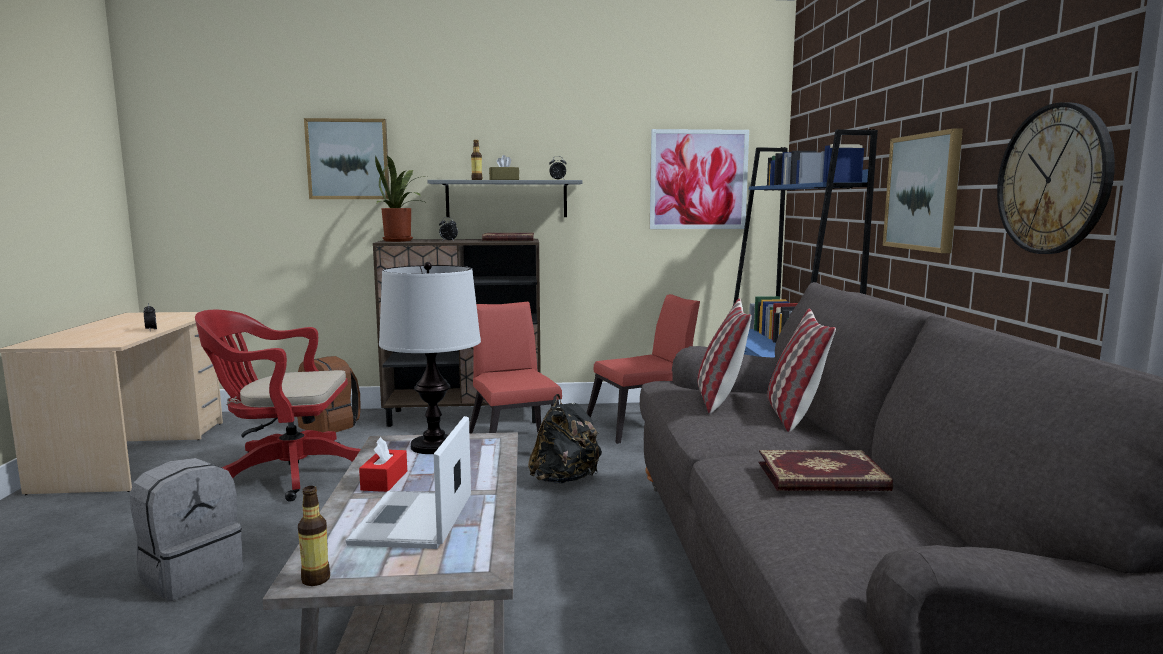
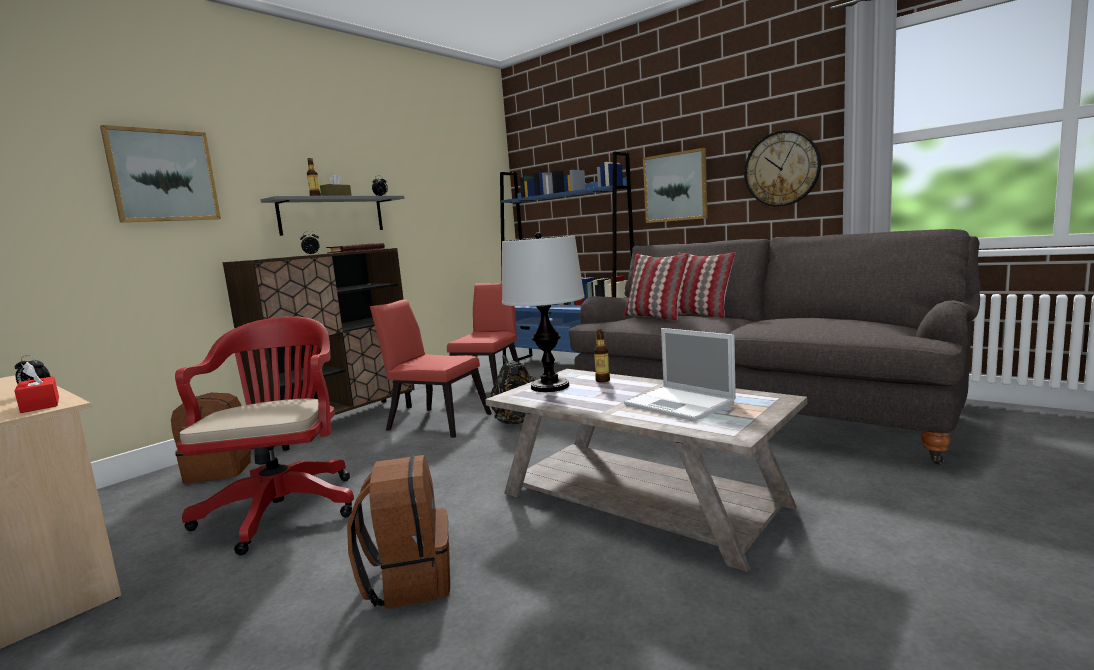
camera: 45 degrees left, 0 degrees up
grey backpack [130,458,243,601] -> brown backpack [347,455,450,609]
red office chair [195,310,361,502] -> red office chair turned 135 degrees clockwise [175,316,354,555]
bottle [298,486,330,586] -> bottle moved to [594,329,610,383]
red tissue box [359,437,407,492] -> red tissue box moved to [15,362,59,413]
potted plant [375,156,425,242] -> none
picture [650,129,749,229] -> none
book [758,450,893,491] -> none

